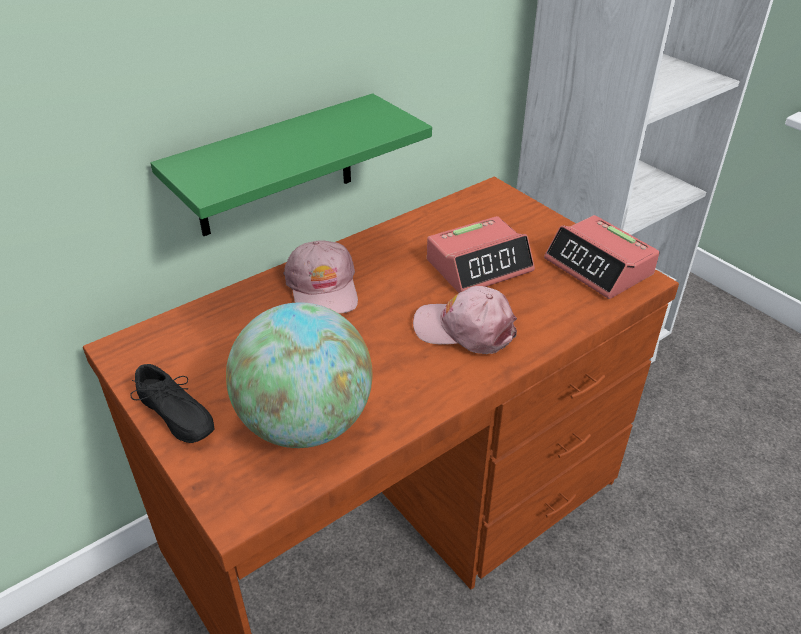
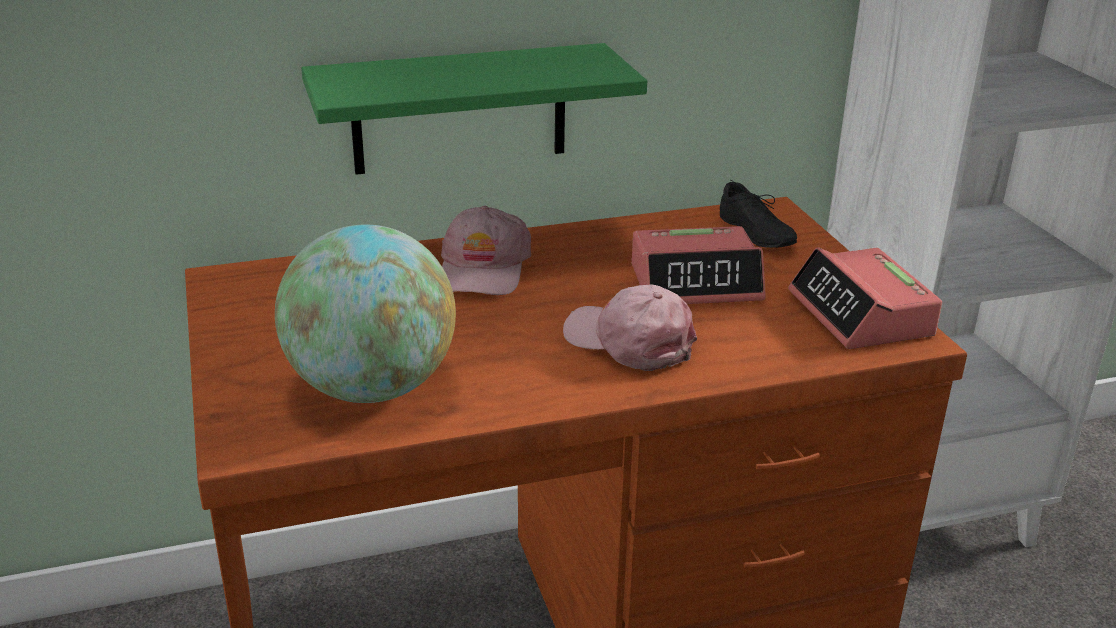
camera: 20 degrees right, 10 degrees down
black shoe [130,364,215,443] -> black shoe moved to [720,179,797,248]

